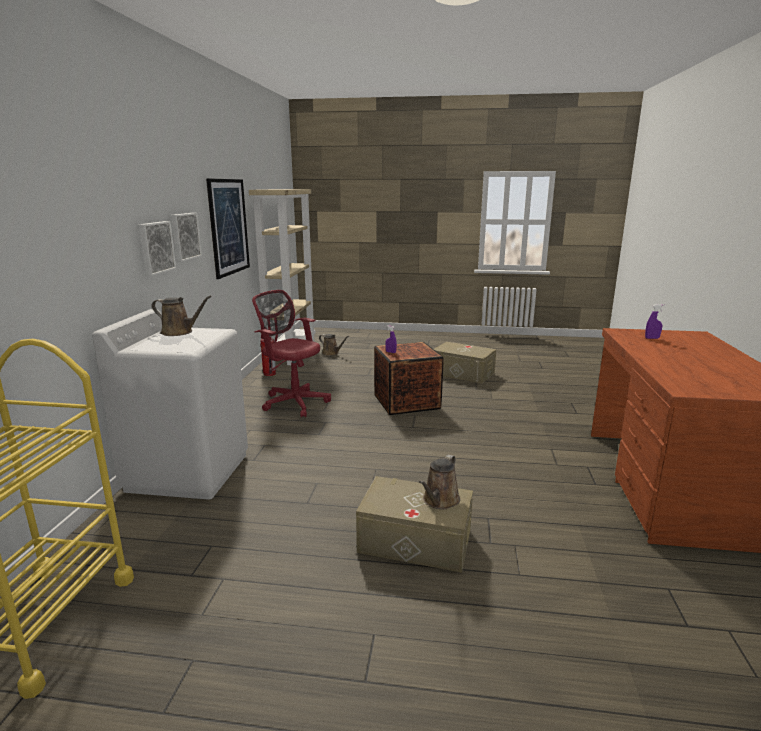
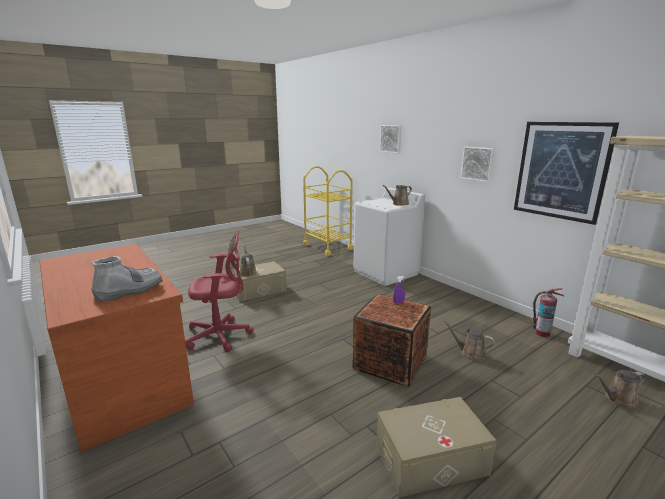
camera: 135 degrees right, 0 degrees up
picture [139,221,176,276] -> picture moved to [380,125,402,153]
red office chair [252,290,331,417] -> red office chair moved to [185,231,254,352]
purple spray bottle [645,304,664,339] -> grey boot [92,256,163,303]
none -> brown watering can [444,320,495,361]

